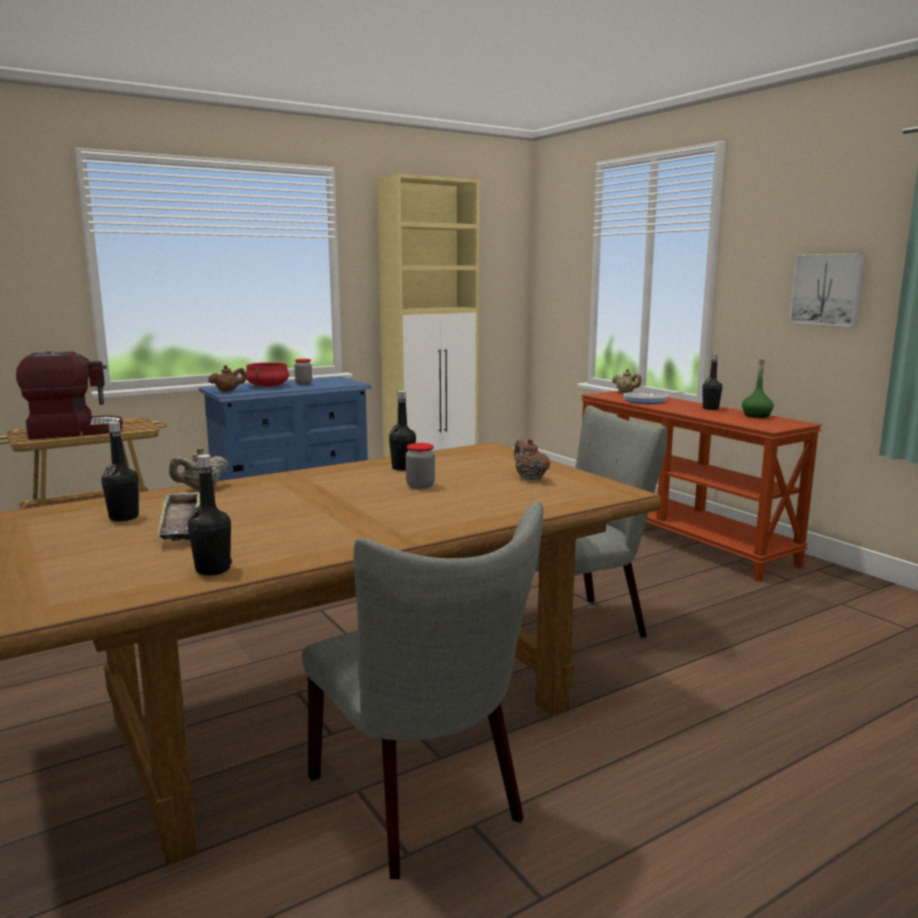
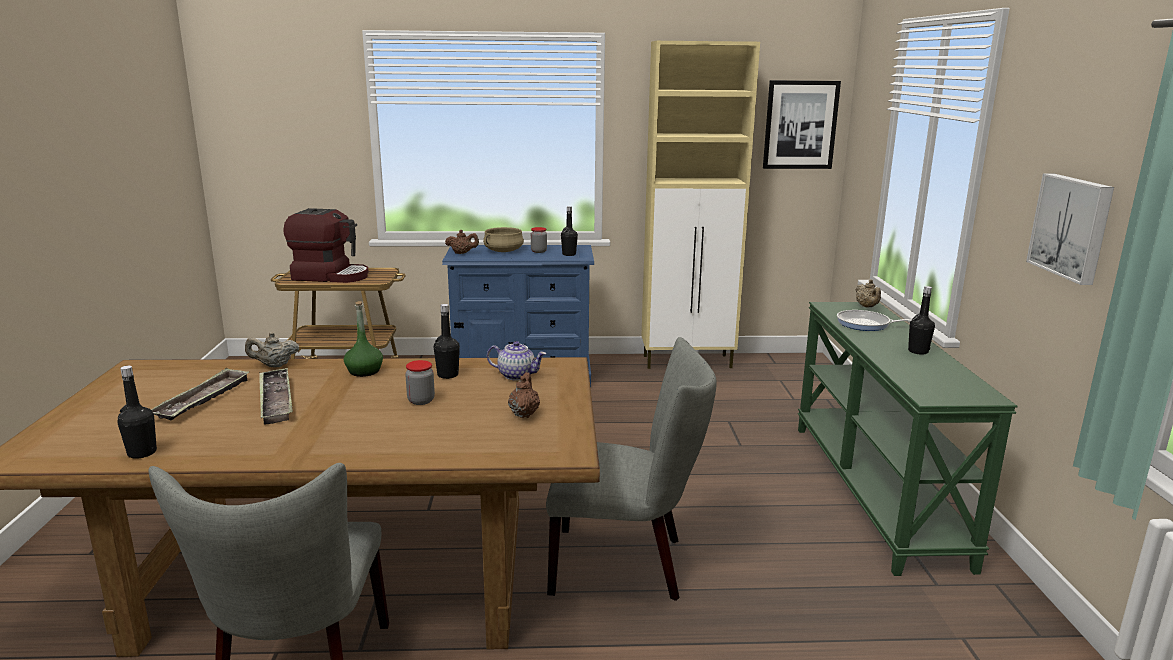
camera: 30 degrees right, 5 degrees up
black bottle [101,422,139,521] -> black bottle moved to [561,206,578,256]
red cooking pot [246,362,289,387] -> beige cooking pot [483,227,524,252]
brown console table [581,391,822,582] -> green console table [798,302,1018,576]
green bottle [742,359,774,418] -> green bottle moved to [344,301,383,377]
none -> tray [259,368,293,425]
none -> teapot [487,341,546,380]
none -> picture [763,80,841,169]

